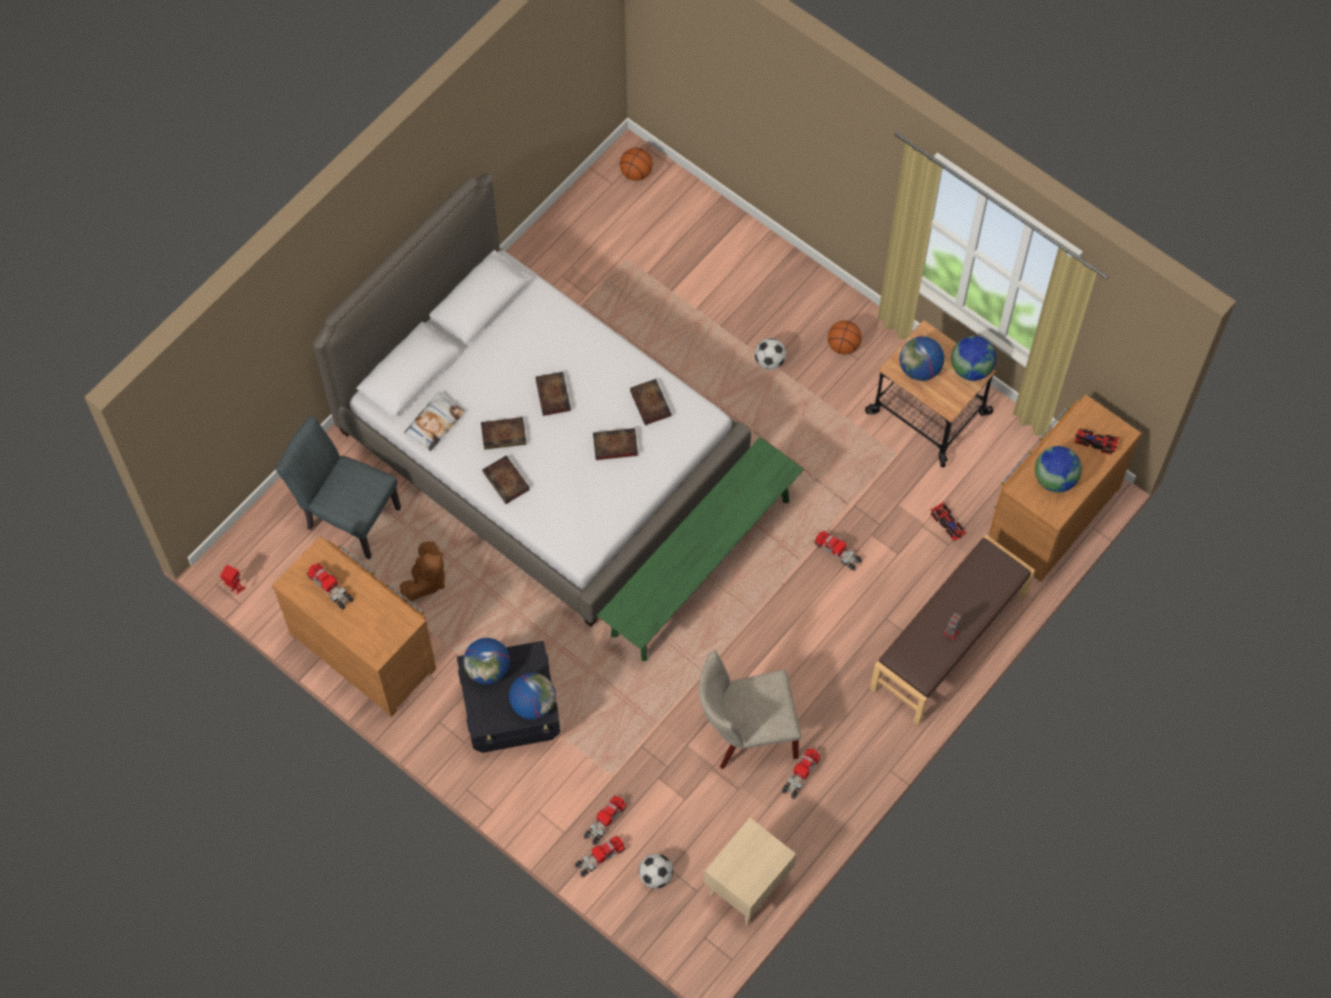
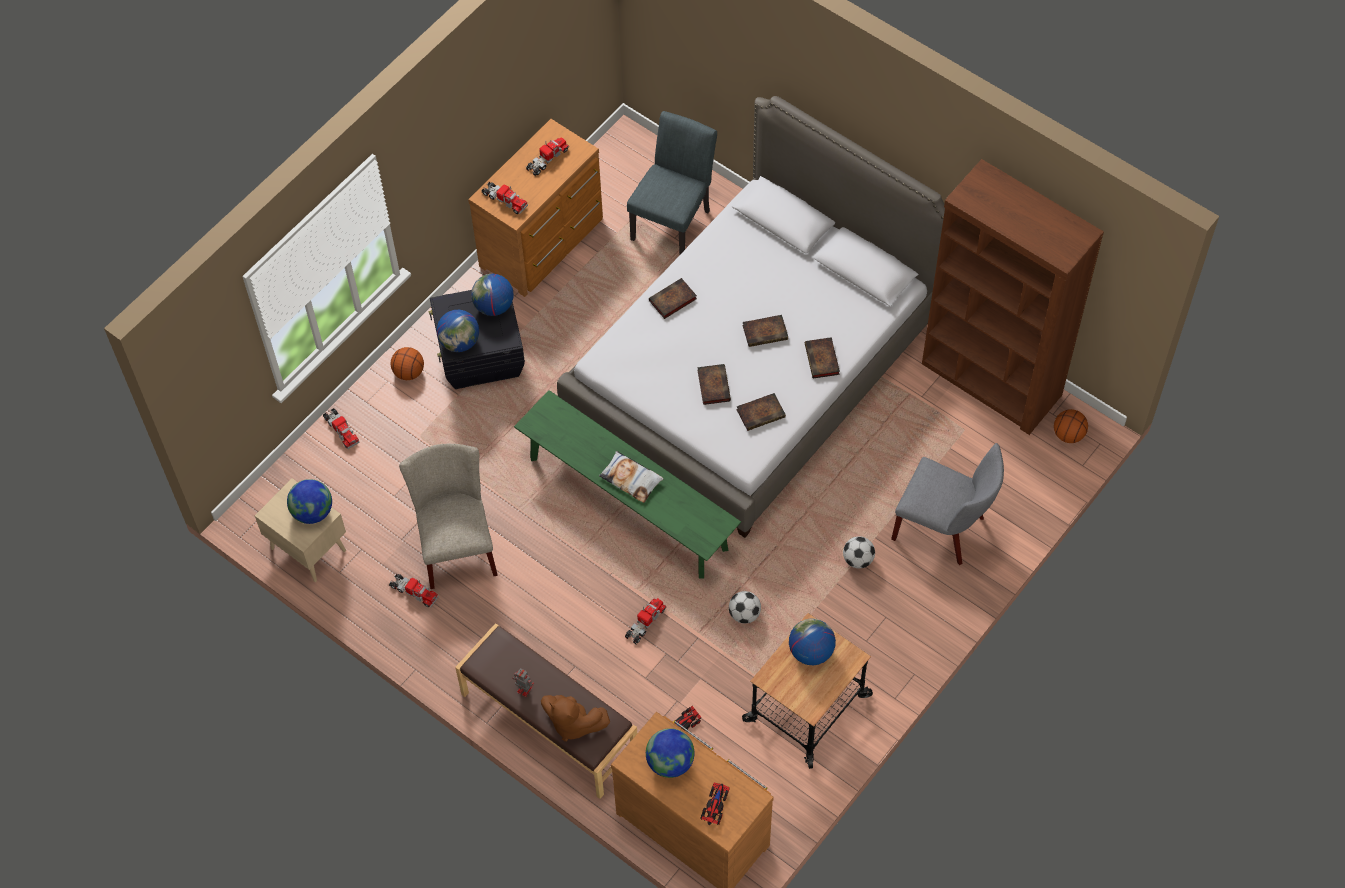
camera: 90 degrees right, 5 degrees down
toy robot [220,565,246,594] -> none
brown plush toy [400,541,445,602] -> brown plush toy moved to [541,695,610,742]
pillow [404,391,465,451] -> pillow moved to [599,451,664,503]
book [481,417,526,450] -> book moved to [805,337,840,379]
toy truck [583,795,627,846] -> toy truck moved to [481,182,528,214]
football [639,854,673,889] -> football moved to [729,591,761,624]
basketball [828,321,862,355] -> basketball moved to [391,347,424,380]
globe [951,336,996,381] -> globe moved to [287,479,332,524]
none -> grey chair [891,443,1004,565]
none -> brown bookcase [922,159,1104,435]

